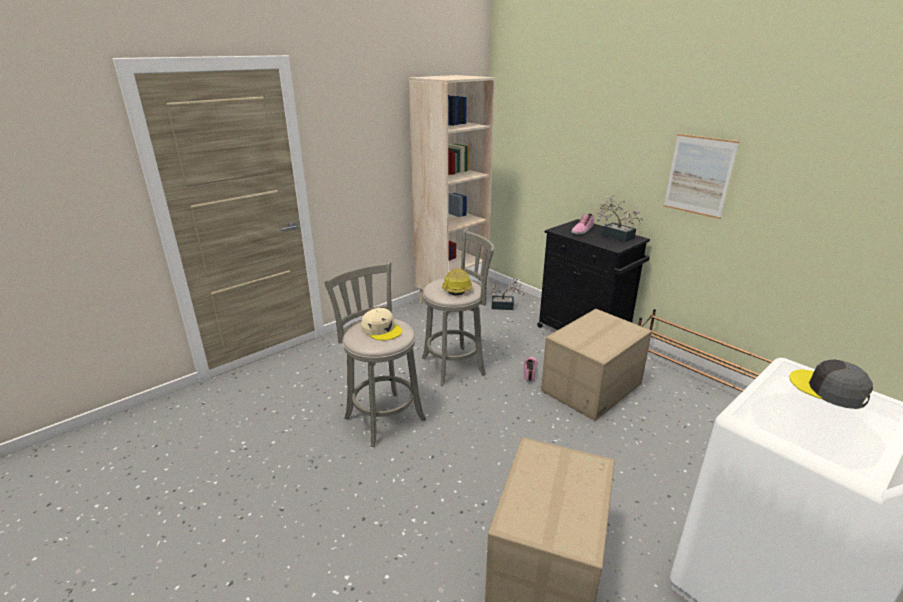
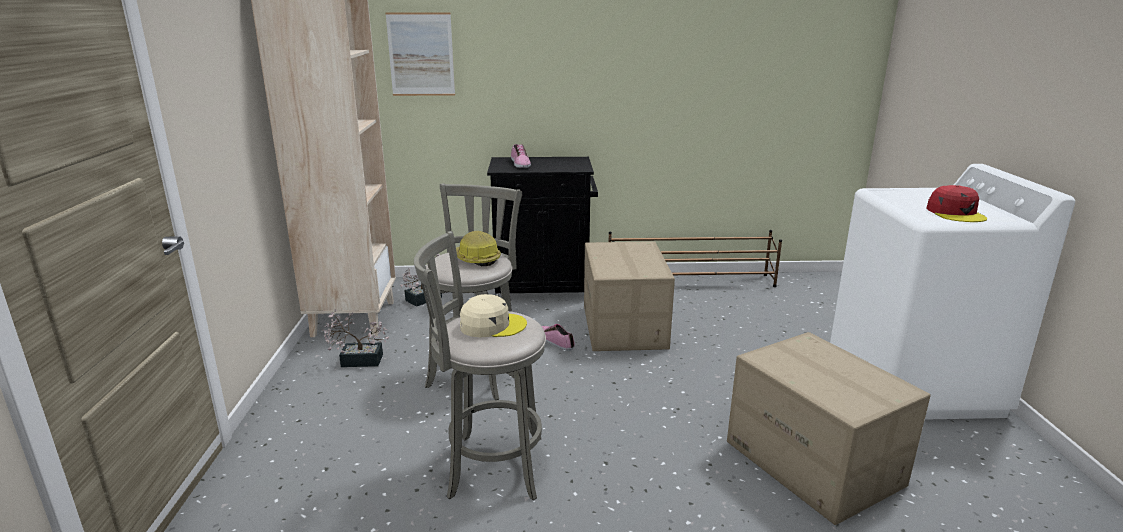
camera: 50 degrees left, 5 degrees down
potted plant [597,195,643,242] -> potted plant moved to [322,309,389,367]
picture [664,134,739,219] -> picture moved to [385,13,455,96]
grey cap [789,359,873,409] -> none
none -> red cap [926,185,987,222]

